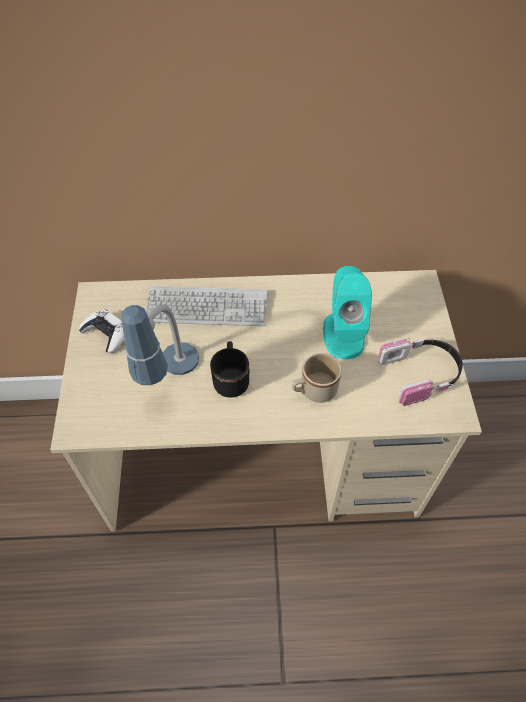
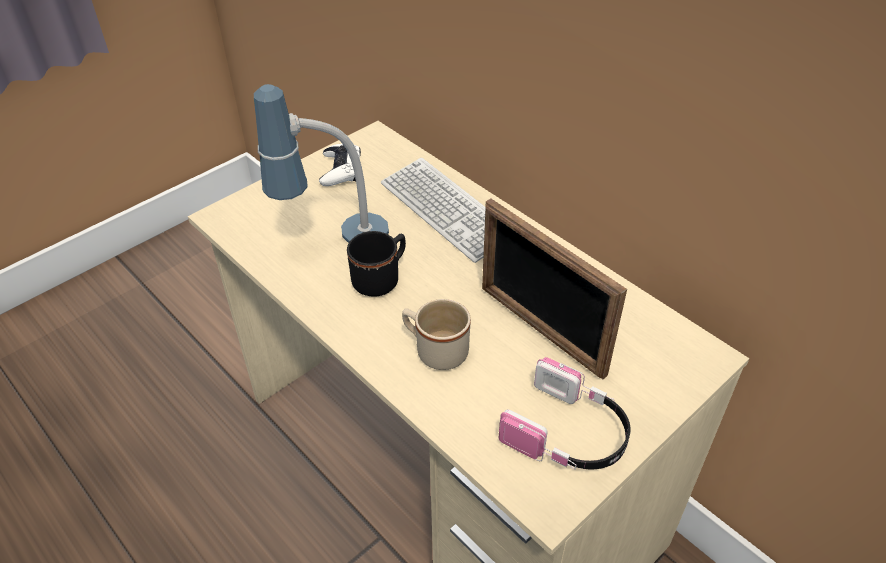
camera: 50 degrees right, 10 degrees down
turquoise speaker [323,266,372,359] -> picture frame [482,199,627,379]

